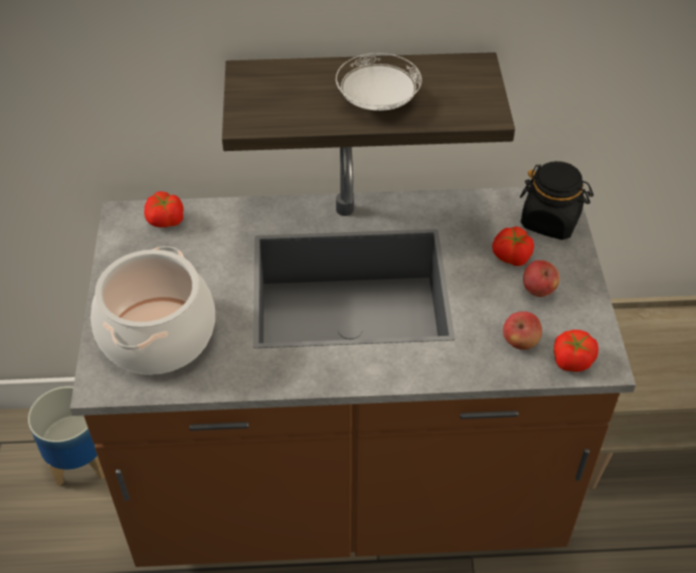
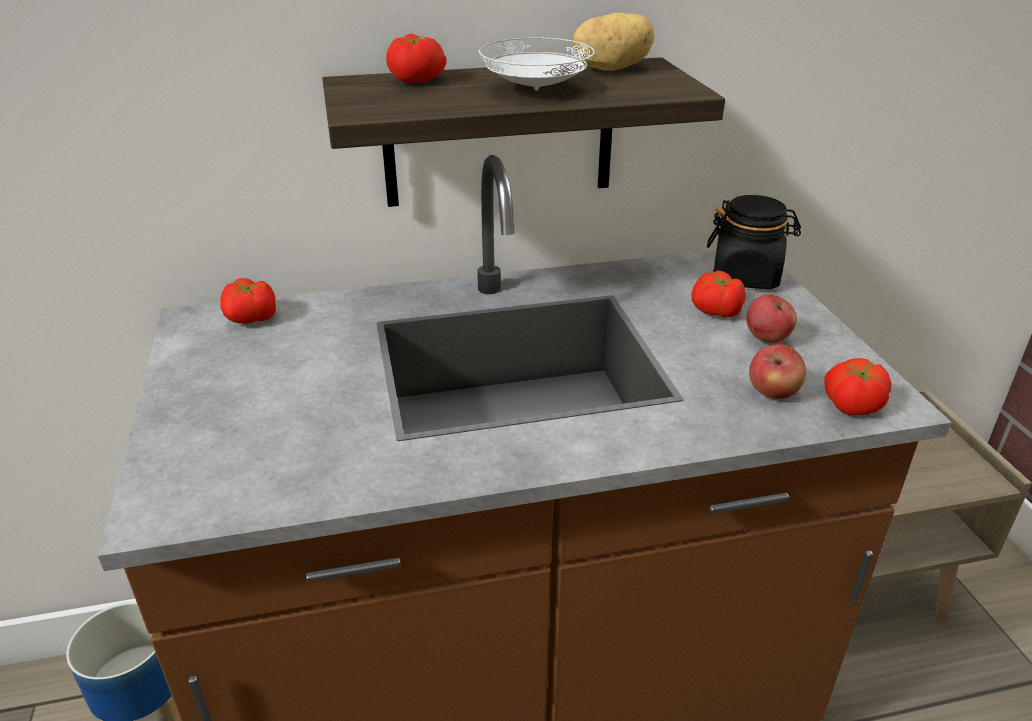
camera: 10 degrees left, 15 degrees down
cooking pot [90,246,215,375] -> none
none -> tomato [386,34,447,84]
none -> potato [572,13,654,71]

